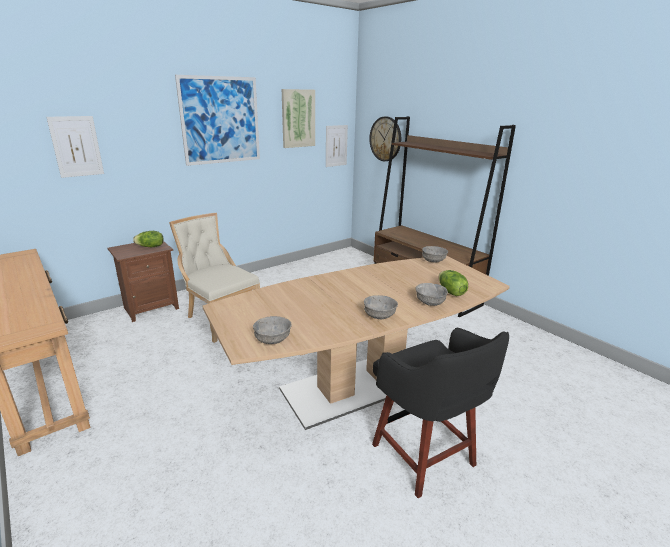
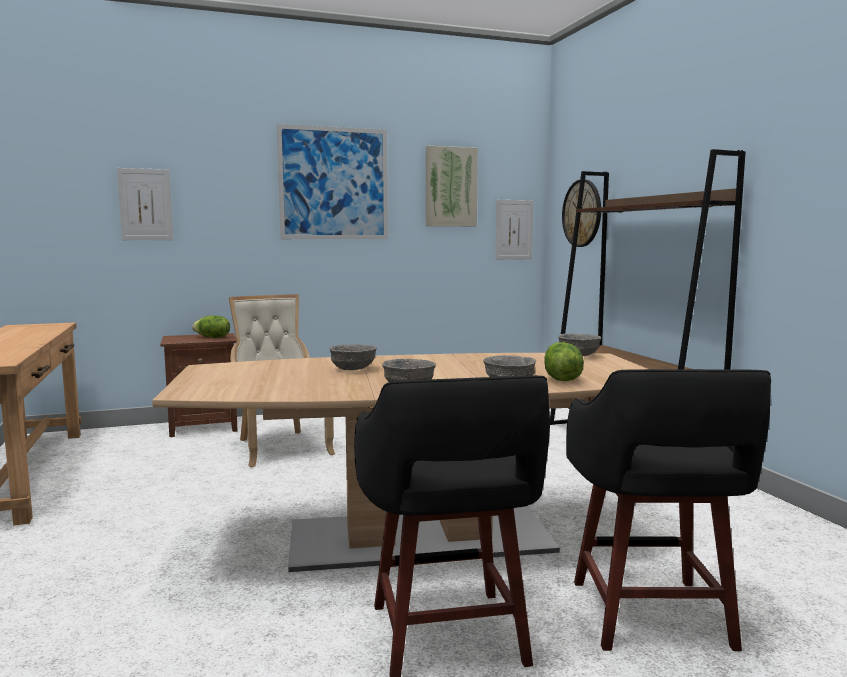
camera: 20 degrees right, 15 degrees down
grey bowl [253,316,292,344] -> grey bowl moved to [330,345,377,370]
none -> black stool [566,369,771,651]

